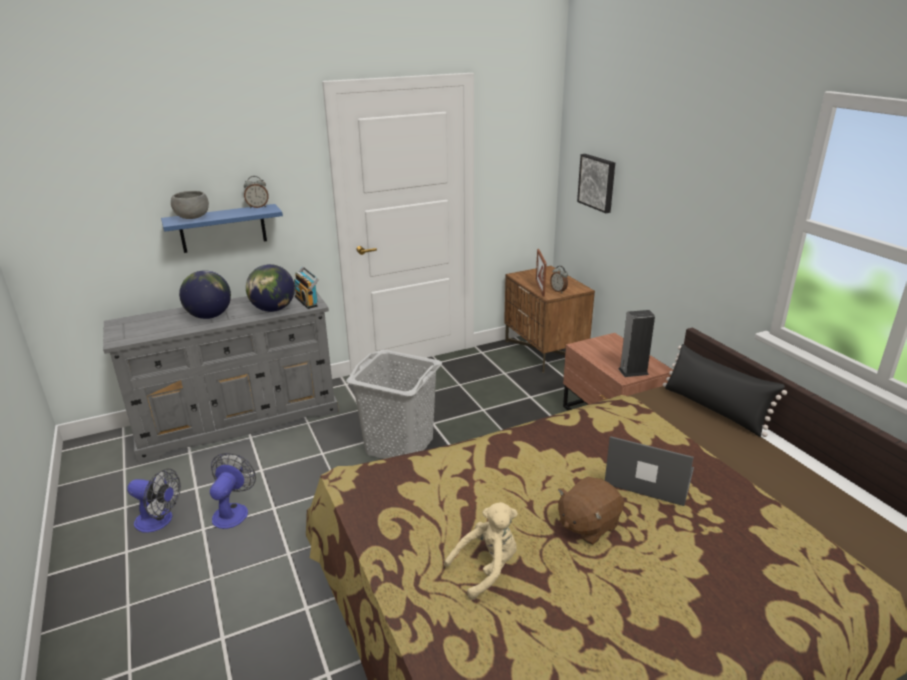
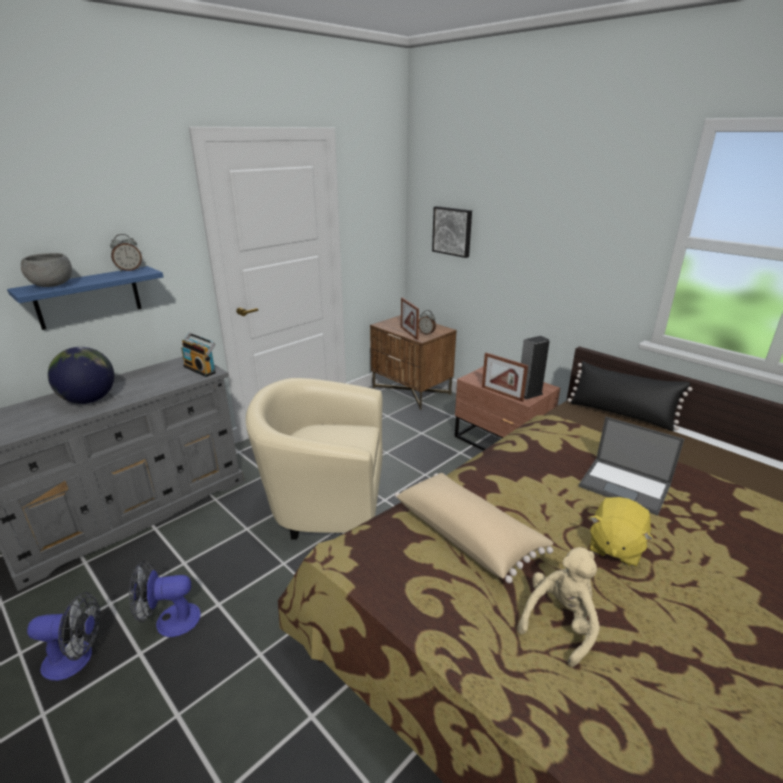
camera: 20 degrees left, 0 degrees up
fan [210,453,256,529] -> fan turned 90 degrees counterclockwise [129,561,201,637]
globe [246,264,295,312] -> none
grey laundry basket [346,350,442,459] -> beige armchair [246,378,382,540]
brown plush toy [558,477,624,545] -> yellow plush toy [590,497,653,566]
laptop [605,436,694,506] -> laptop turned 150 degrees counterclockwise [579,417,684,516]
none -> beige pillow [395,473,554,583]
none -> picture frame [482,353,528,402]

